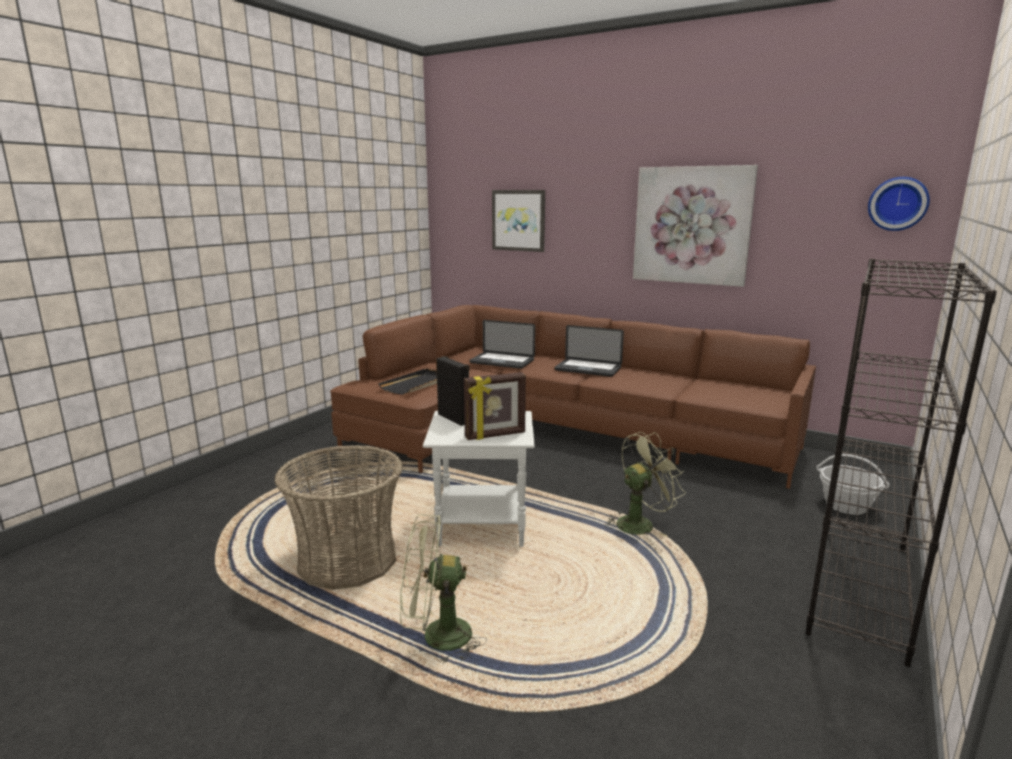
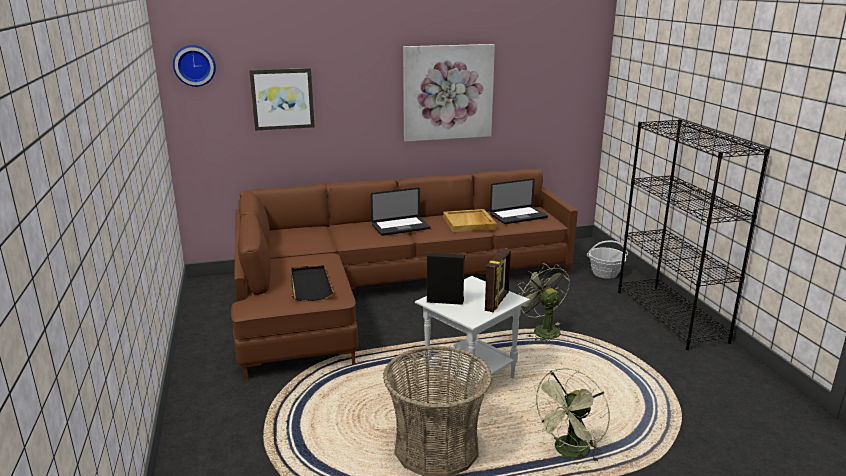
camera: 45 degrees left, 5 degrees up
laptop [469,320,535,369] -> laptop moved to [490,178,548,224]
green fan [606,432,686,537] -> green fan turned 45 degrees counterclockwise [517,263,570,344]
wall clock [868,177,930,231] -> wall clock moved to [173,45,216,87]
none -> beige tray [443,209,497,232]

